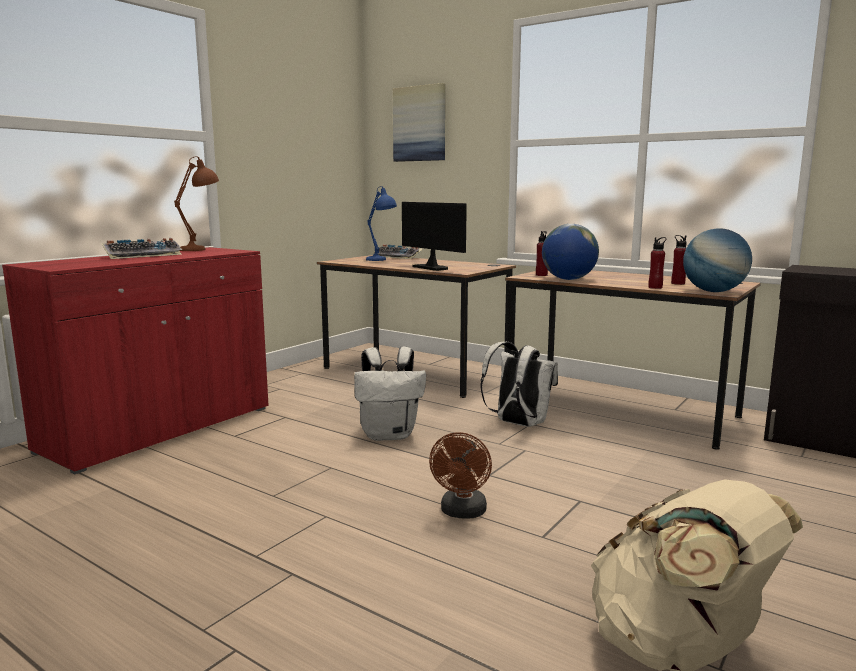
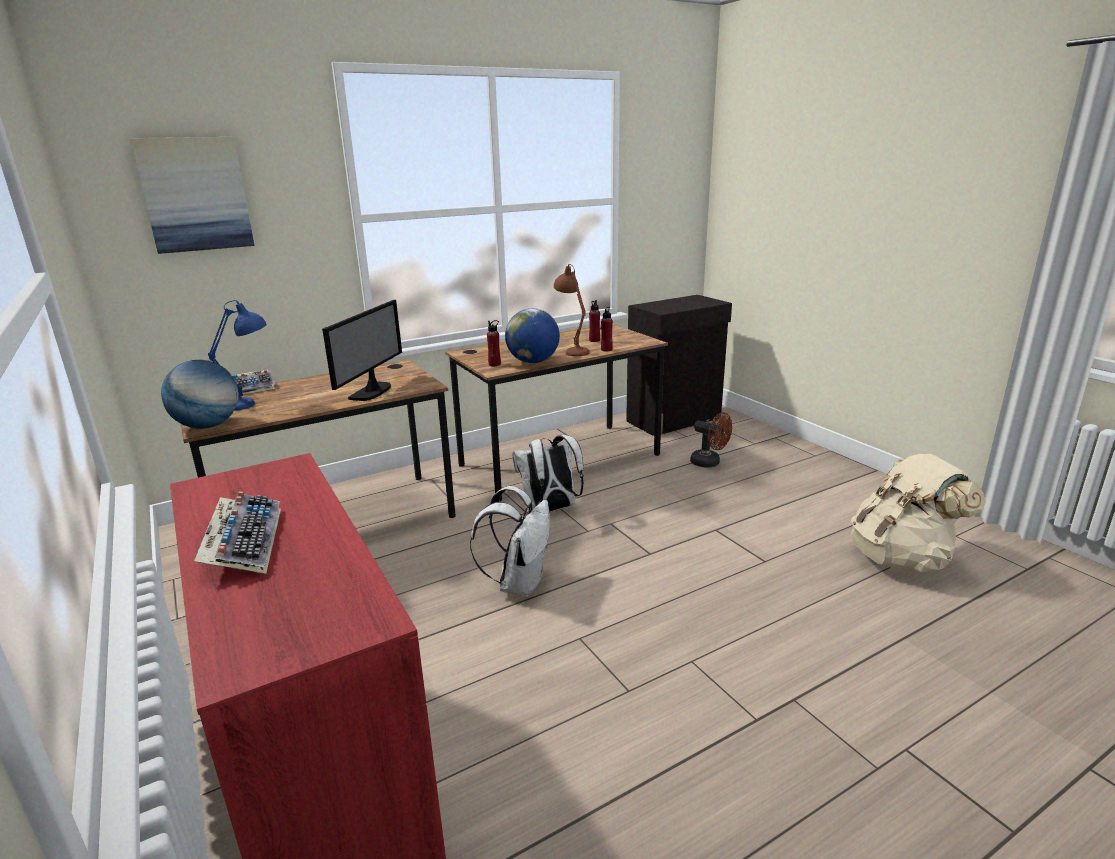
camera: 65 degrees left, 10 degrees up
brown table lamp [174,156,219,251] -> brown table lamp moved to [554,264,590,356]
monitor [402,202,467,271] -> monitor turned 120 degrees clockwise [322,300,402,401]
brown fan [429,432,492,519] -> brown fan moved to [690,412,732,468]
globe [683,228,752,292] -> globe moved to [161,360,239,428]

